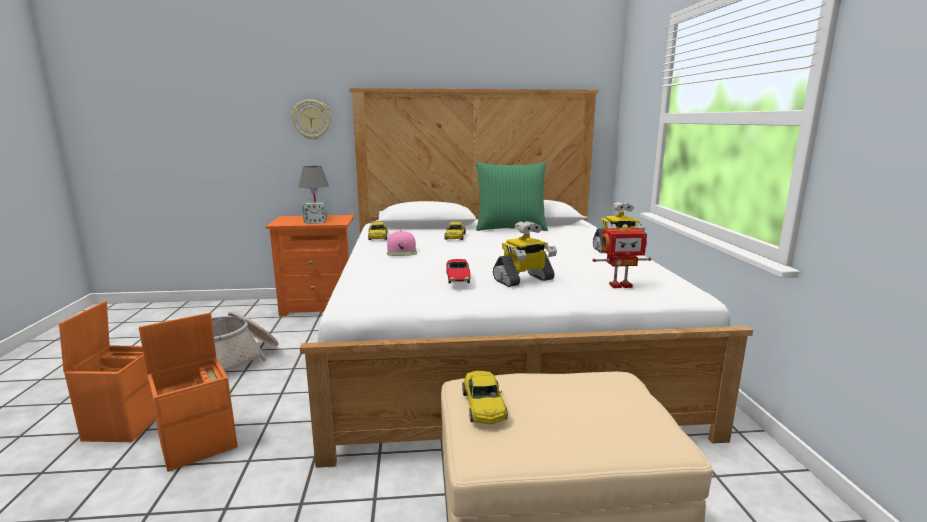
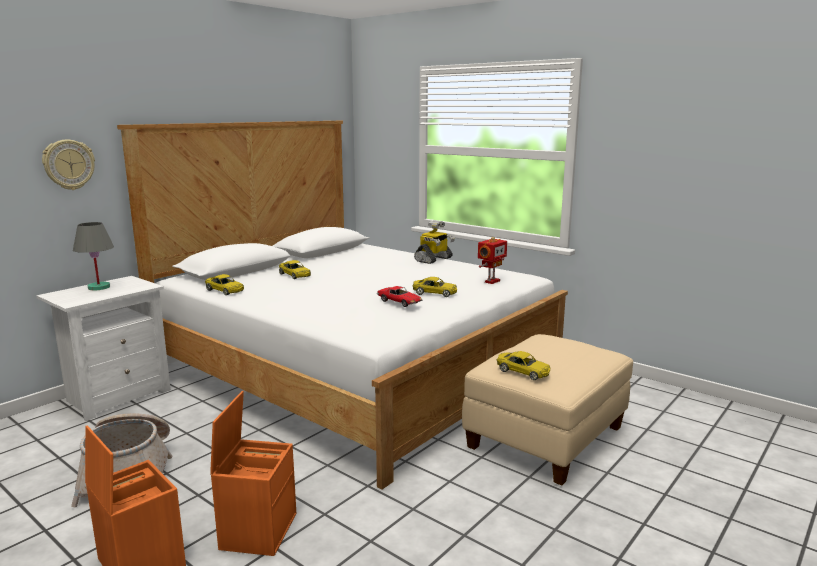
camera: 45 degrees left, 0 degrees up
orange nightstand [266,215,354,316] -> white nightstand [36,276,171,421]
alarm clock [303,203,327,224] -> none
pink cap [387,231,417,256] -> none
green pillow [476,162,548,231] -> none
toy robot [493,221,557,287] -> yellow toy car [413,277,457,297]

